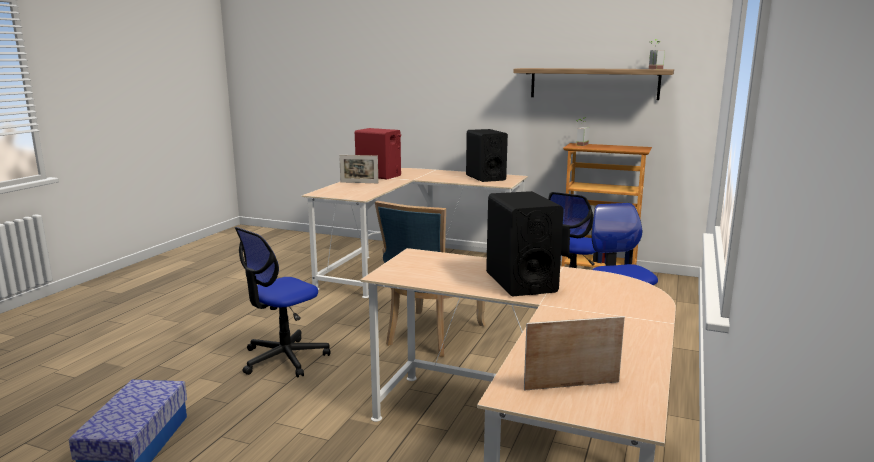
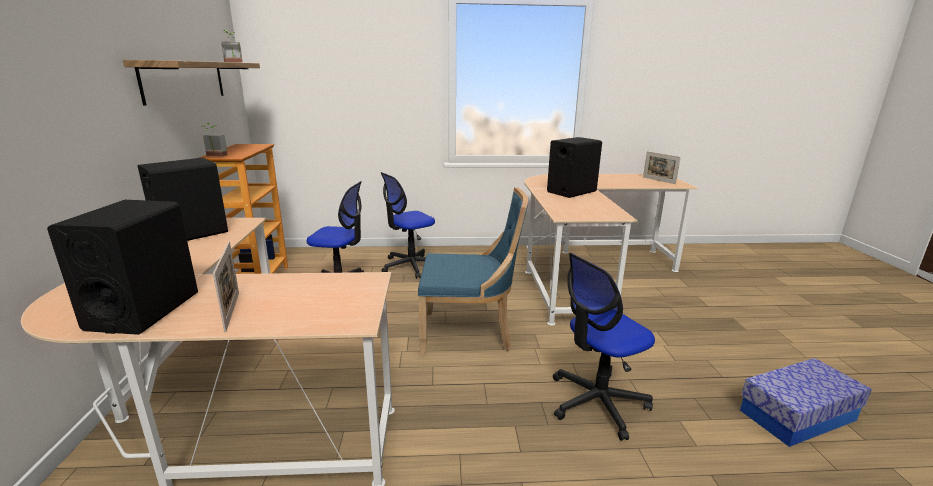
camera: 115 degrees left, 5 degrees up
office chair [235,227,330,378] -> office chair turned 135 degrees clockwise [553,253,655,441]
red speaker [355,128,401,179] -> black speaker [47,200,198,335]

